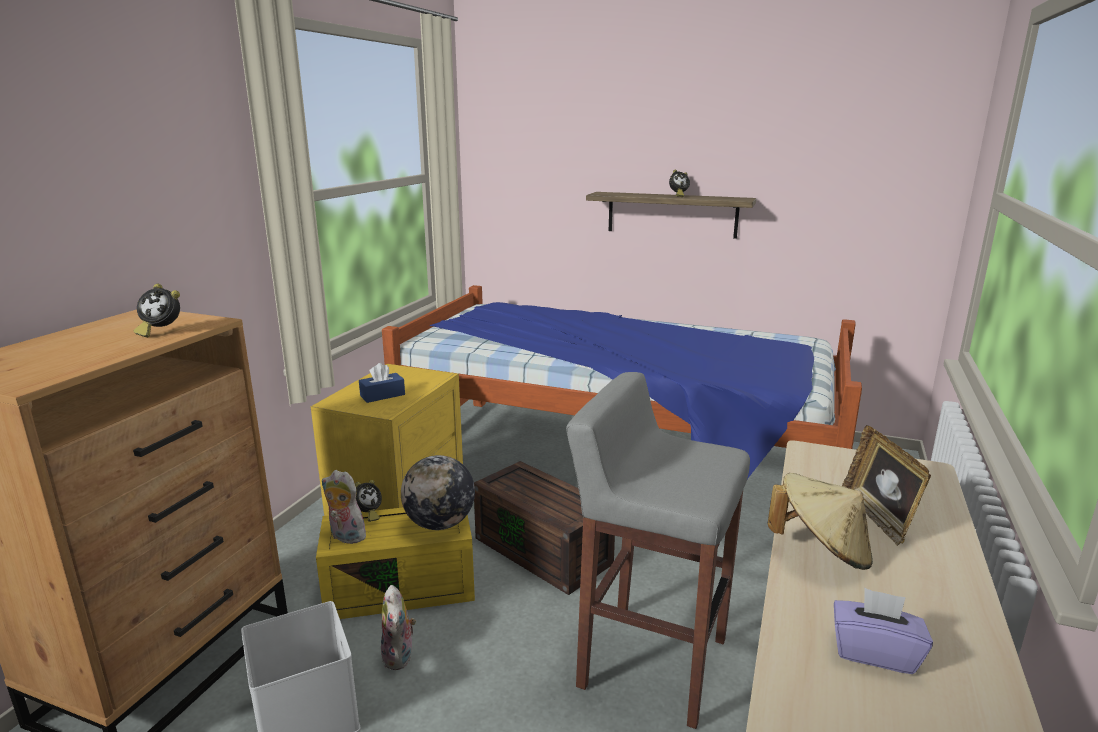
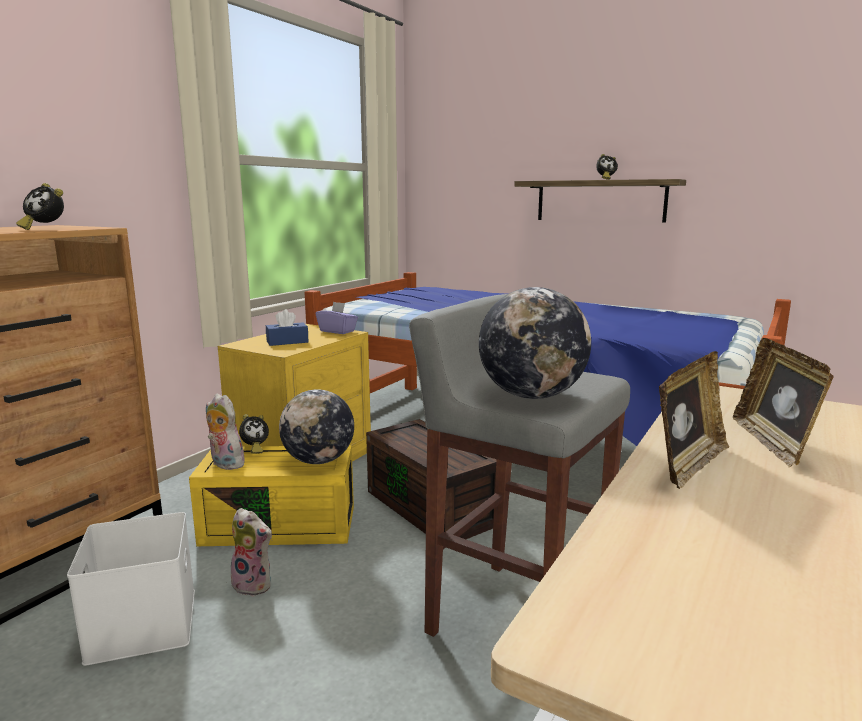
camera: 10 degrees right, 5 degrees down
plush toy [381,585,416,670] -> plush toy turned 60 degrees counterclockwise [231,508,273,596]
beige hat [768,473,873,570] -> picture frame [659,351,729,489]
purple tissue box [834,588,933,674] -> purple tissue box moved to [316,302,358,334]
none -> globe [479,287,591,399]

